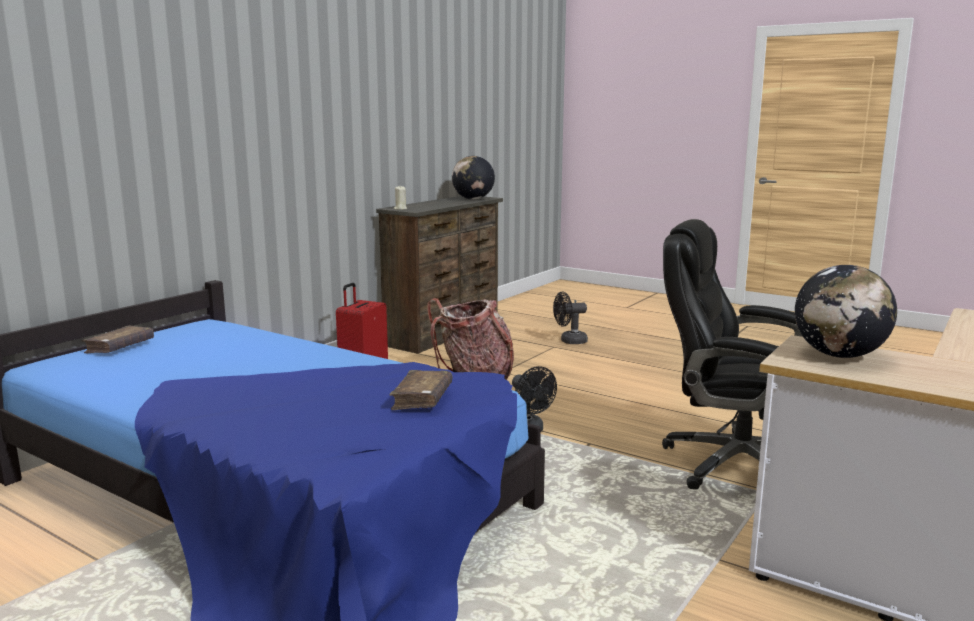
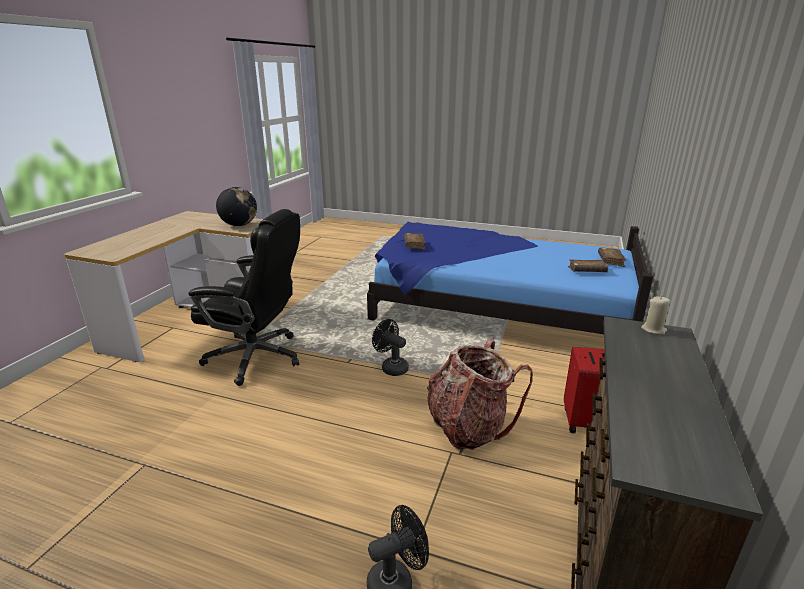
camera: 165 degrees right, 10 degrees up
globe [452,156,495,199] -> none
none -> brown book [568,259,608,272]

